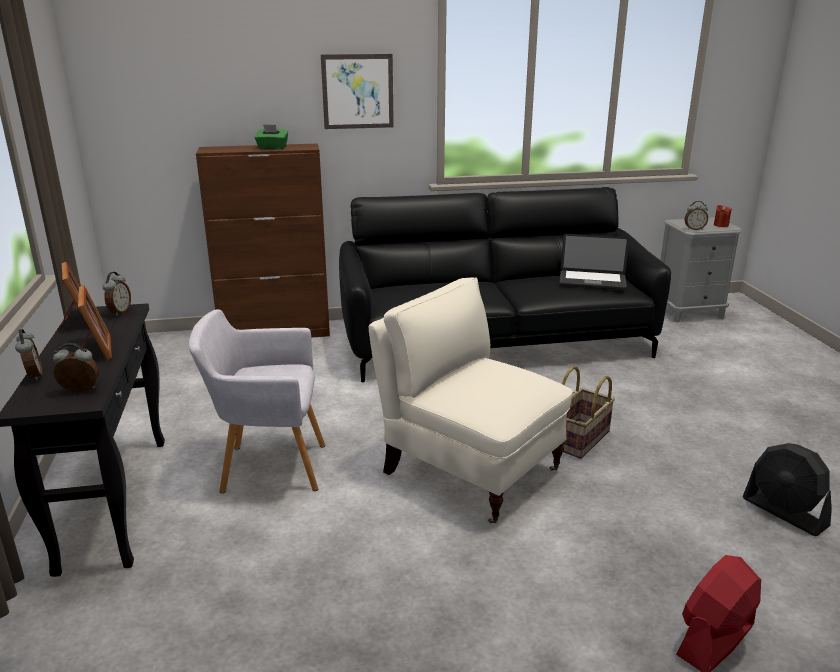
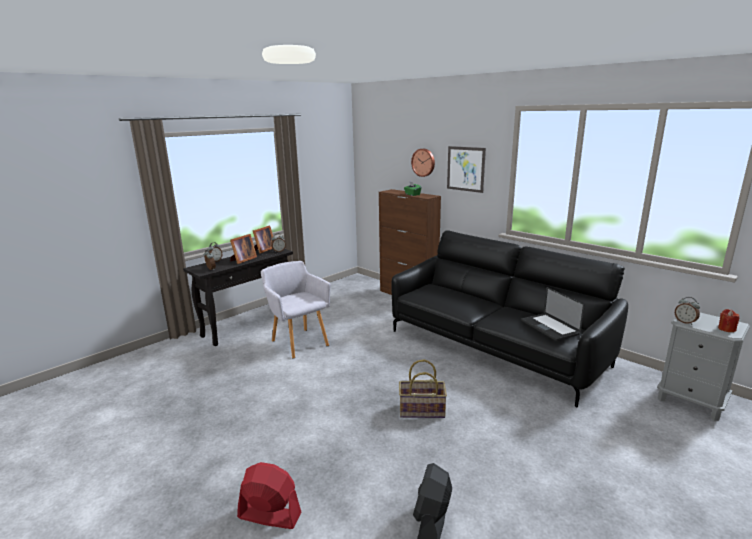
camera: 55 degrees right, 5 degrees down
beige armchair [369,277,573,523] -> none
none -> wall clock [411,149,435,177]

